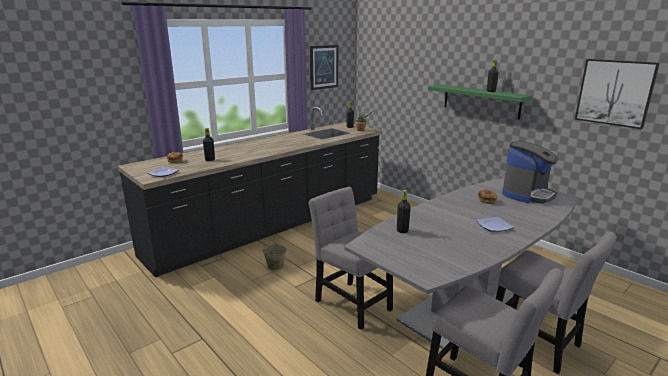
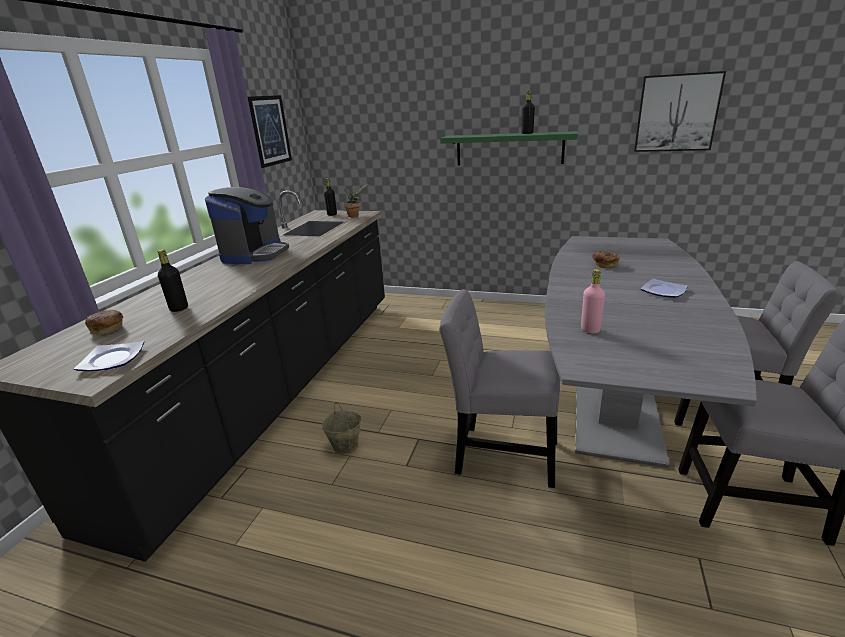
camera: 30 degrees left, 5 degrees up
black bottle [397,190,411,233] -> pink bottle [581,269,605,333]
coffee machine [502,141,558,204] -> coffee machine moved to [205,187,289,264]

